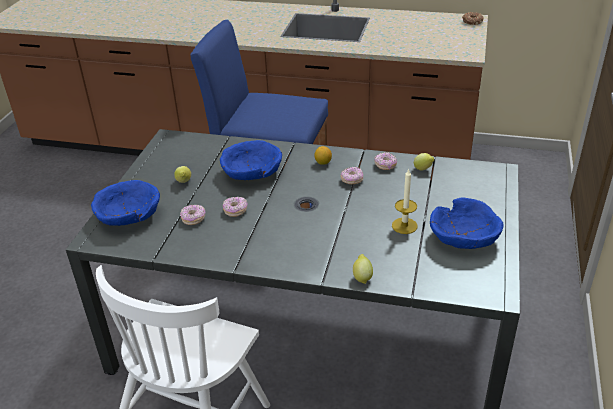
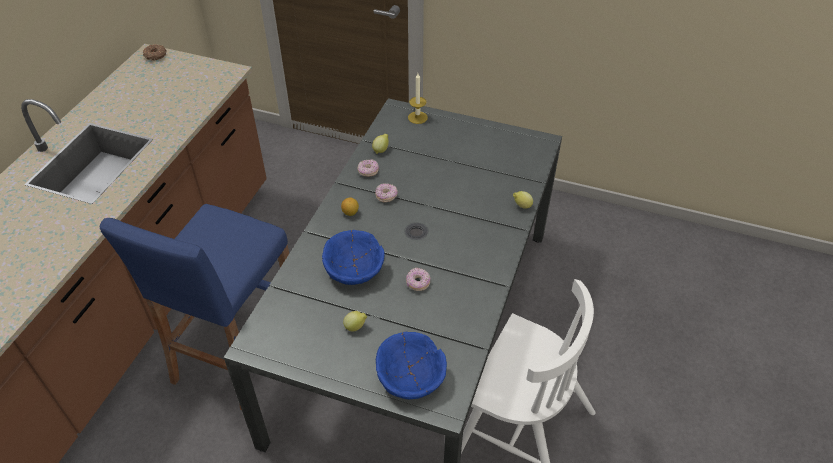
camera: 85 degrees left, 10 degrees up
donut [180,205,205,225] -> none
candle [392,169,418,234] -> candle moved to [408,73,428,124]
blue bowl [430,197,504,249] -> none

